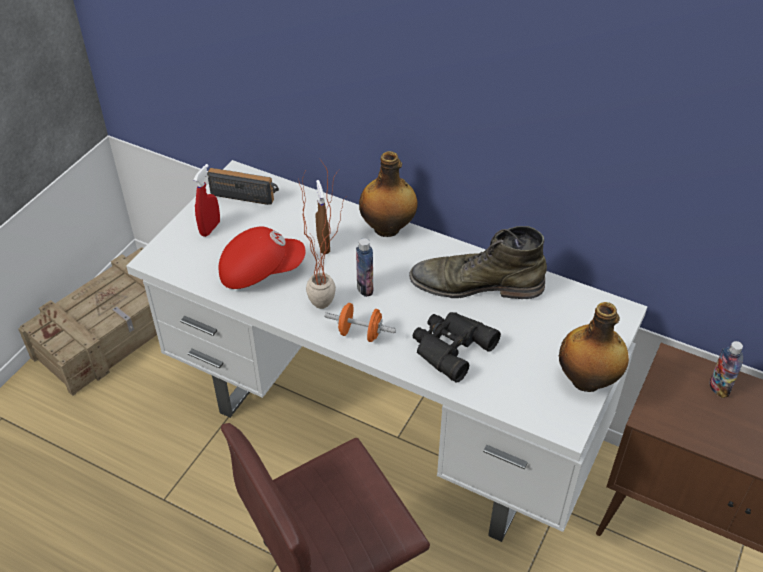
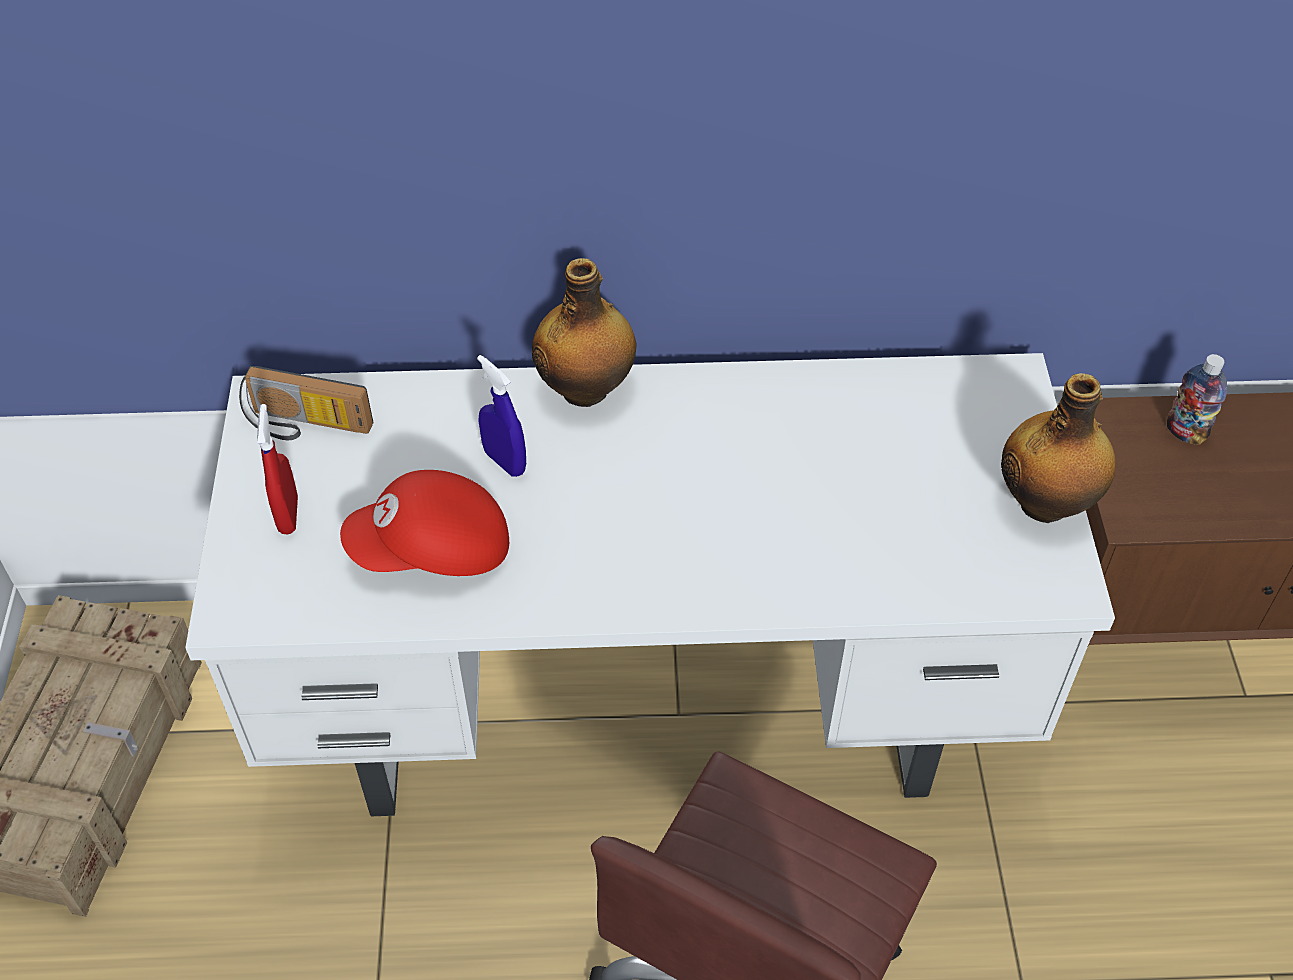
camera: 30 degrees left, 5 degrees up
radio [207,168,279,205] -> radio turned 150 degrees counterclockwise [239,366,373,440]
red cap [219,226,306,289] -> red cap turned 150 degrees counterclockwise [340,470,509,576]
potted plant [299,158,346,309] -> none
brown spray bottle [316,180,330,254] -> blue spray bottle [477,355,526,477]
orange dumbbell [325,303,396,342] -> none
bottle [356,238,373,297] -> none
green boot [409,226,547,299] -> none
black binoculars [412,312,501,383] -> none

